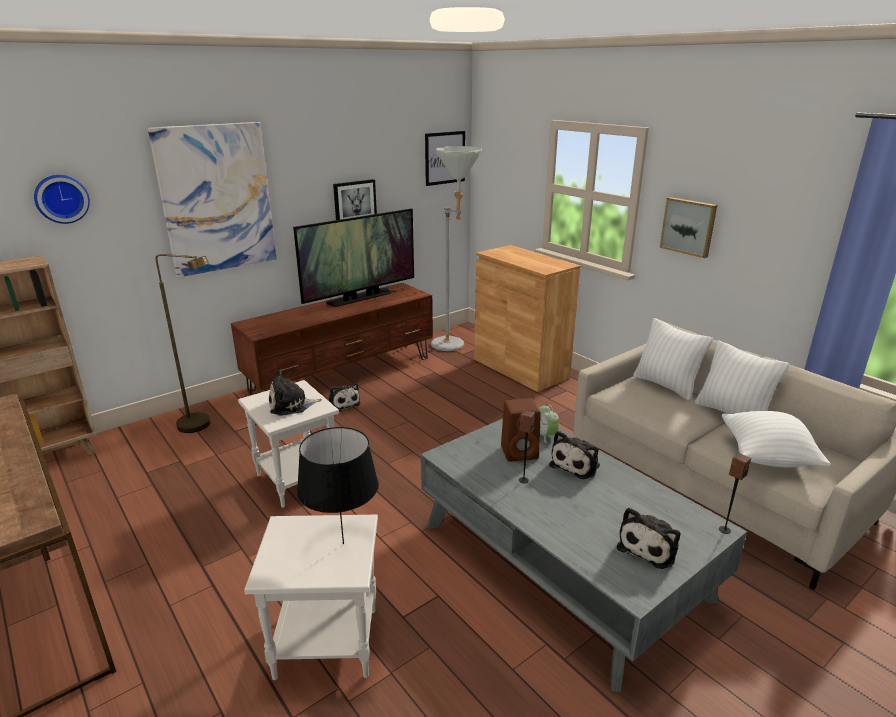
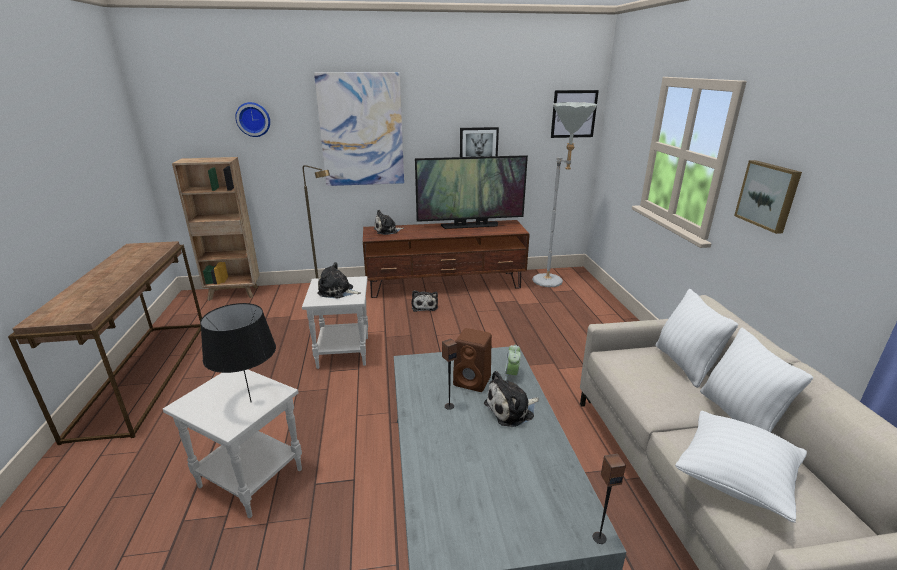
camera: 30 degrees right, 0 degrees up
brown cabinet [474,245,581,392] -> none
plush toy [617,507,680,569] -> plush toy moved to [374,210,404,235]

